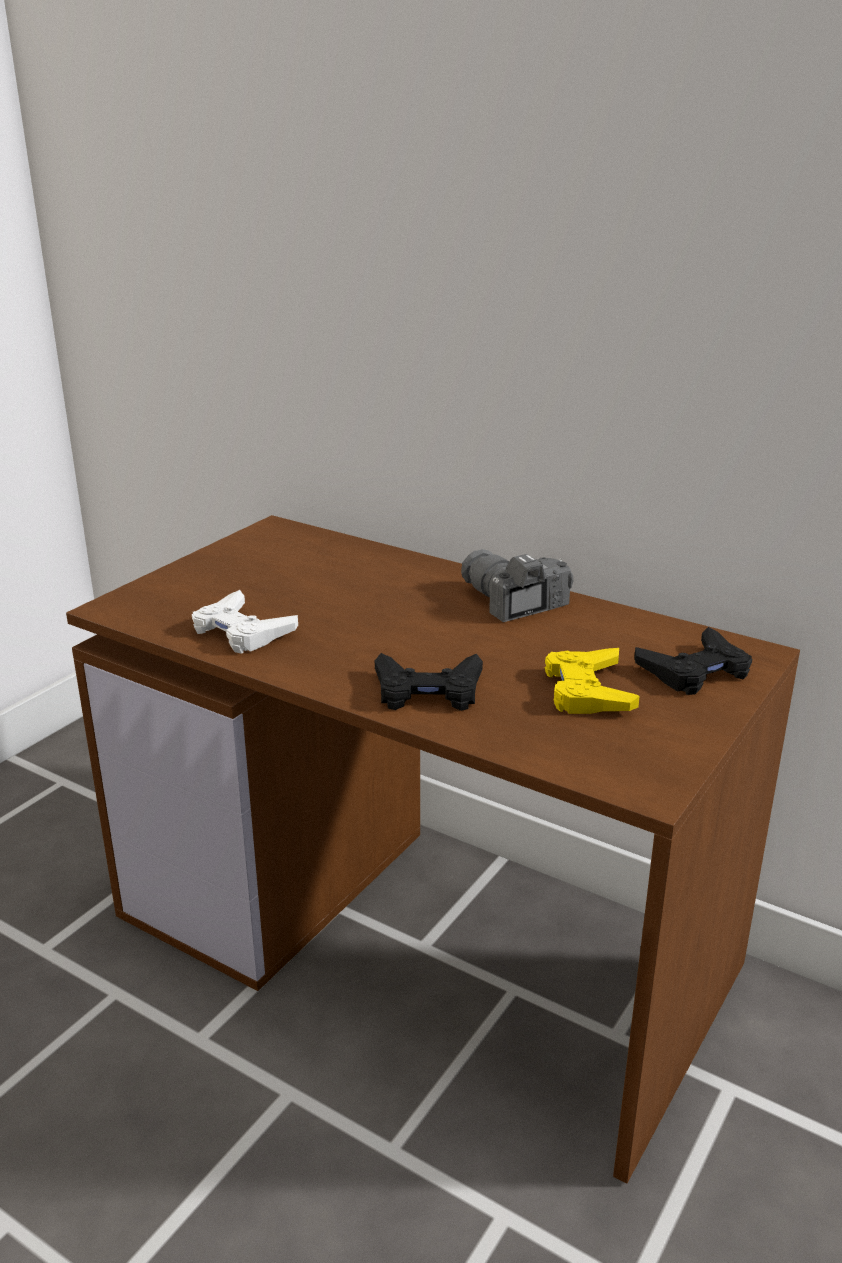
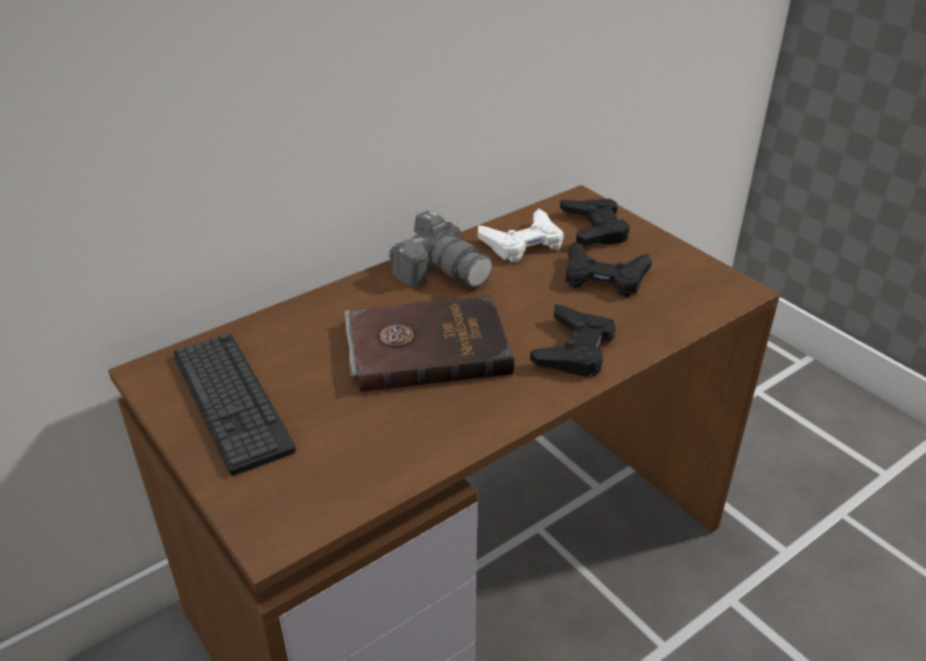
camera: 70 degrees left, 10 degrees up
white game controller [192,590,298,654] -> white game controller moved to [478,209,564,262]
camera [461,549,574,622] -> camera turned 120 degrees counterclockwise [389,211,493,287]
yellow game controller [545,648,640,714] -> black game controller [566,242,652,297]
none -> keyboard [173,333,296,476]
none -> brown book [345,295,514,392]

